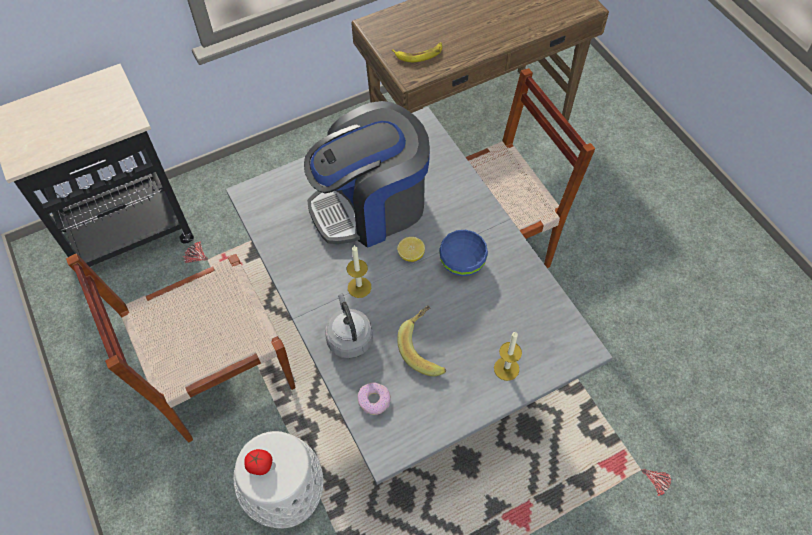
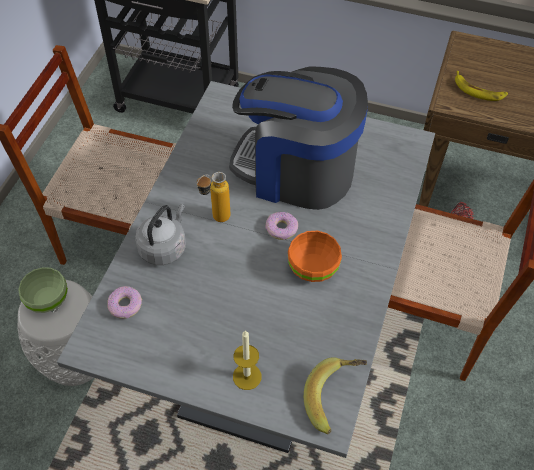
camera: 45 degrees right, 5 degrees down
tomato [244,449,272,475] -> green bowl [18,267,68,313]
candle [347,245,371,298] -> bottle [197,172,231,222]
lemon [397,237,425,262] -> donut [265,212,298,240]
banana [397,305,446,376] -> banana moved to [304,357,367,434]
blue bowl [439,230,488,276] -> orange bowl [288,231,342,282]

